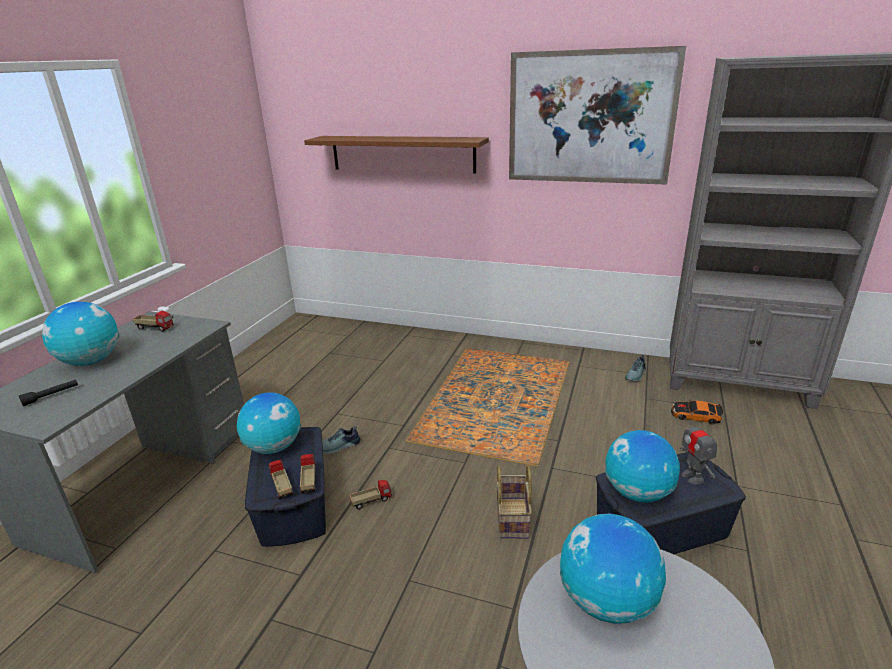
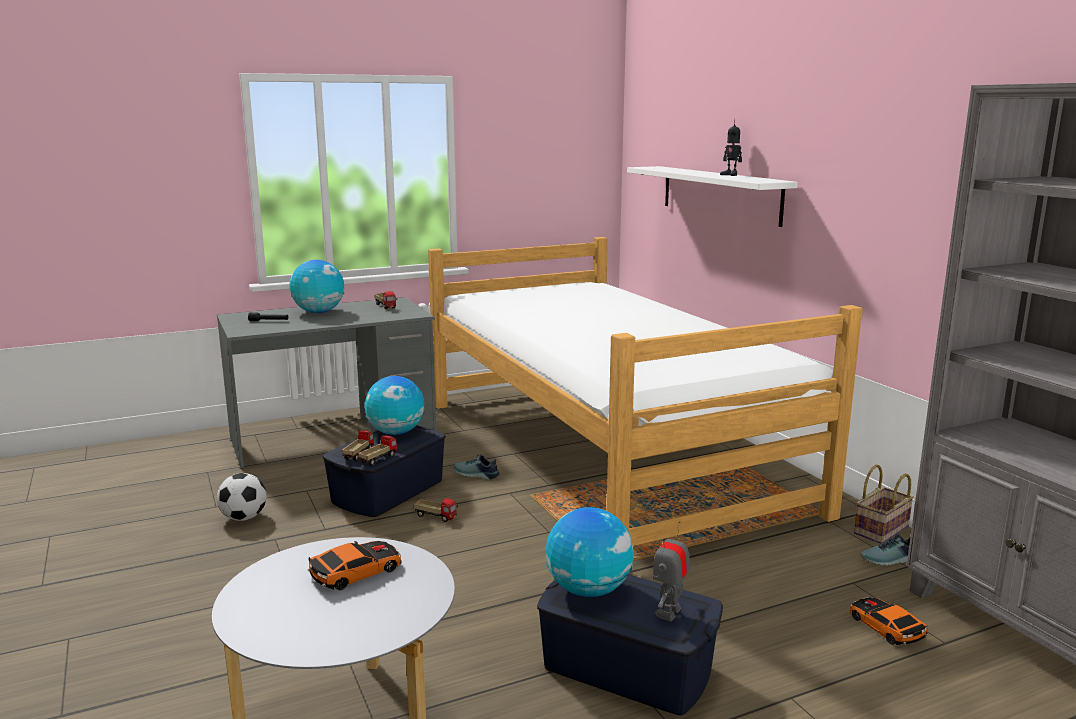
camera: 45 degrees right, 10 degrees down
brown shelf [304,136,489,174] -> white shelf [627,166,798,227]
basket [496,465,532,538] -> basket moved to [854,465,914,544]
picture [509,46,686,185] -> none
globe [560,514,666,624] -> toy car [308,541,402,590]
none -> football [217,473,266,521]
none -> bed [428,237,862,546]
none -> toy robot [720,122,742,176]

